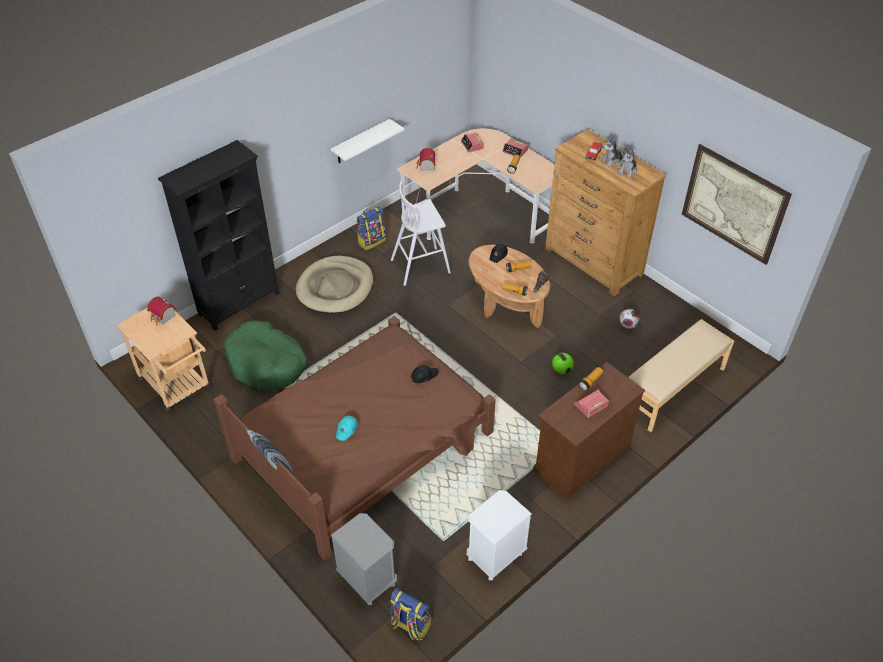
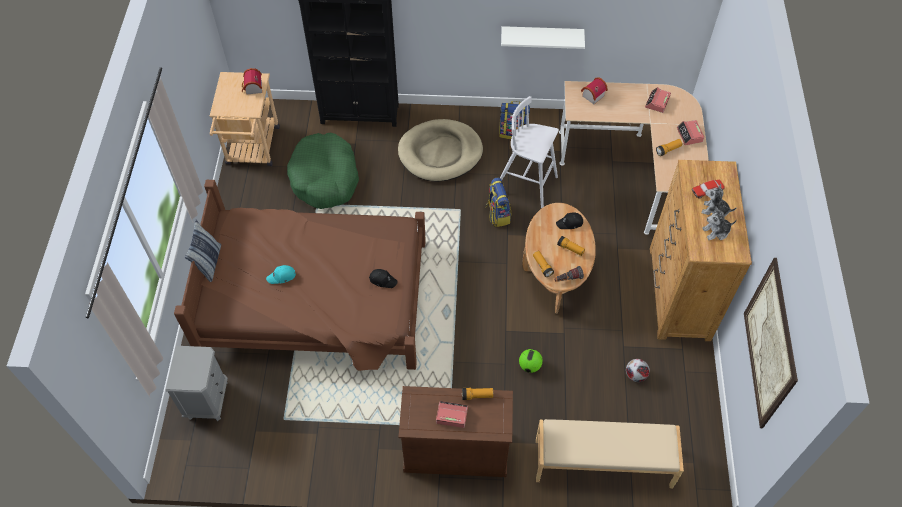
camera: 45 degrees right, 10 degrees up
backpack [390,588,431,640] -> backpack moved to [486,177,511,227]
white nightstand [467,490,532,580] -> none

